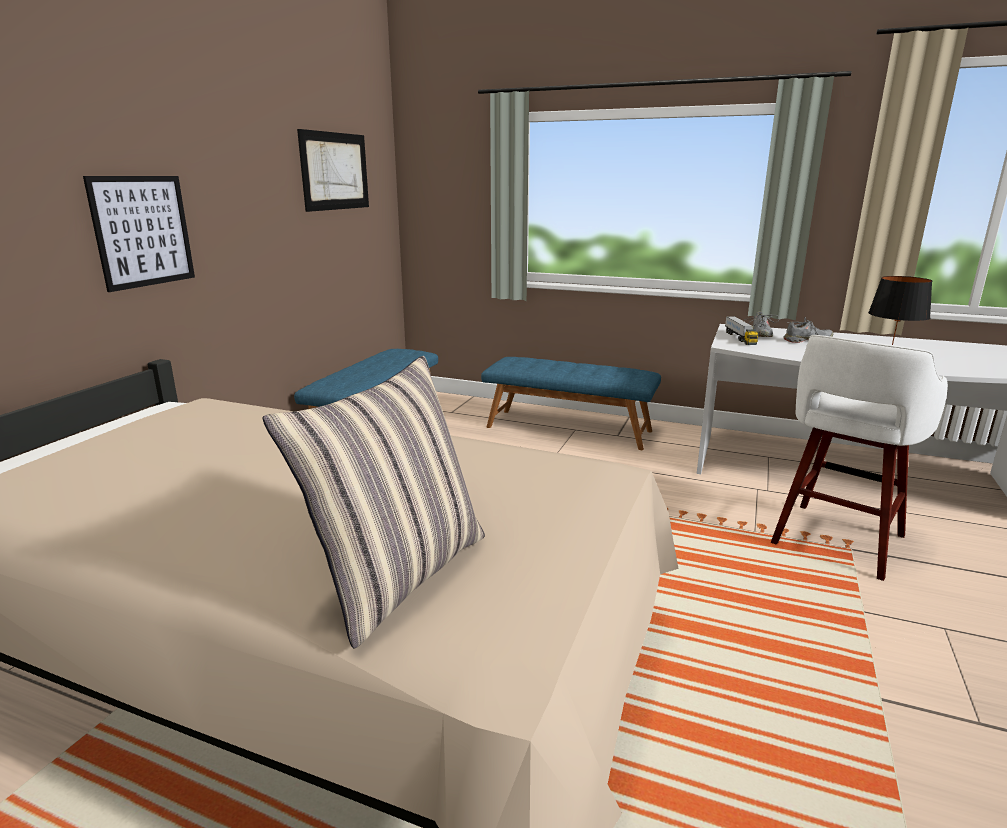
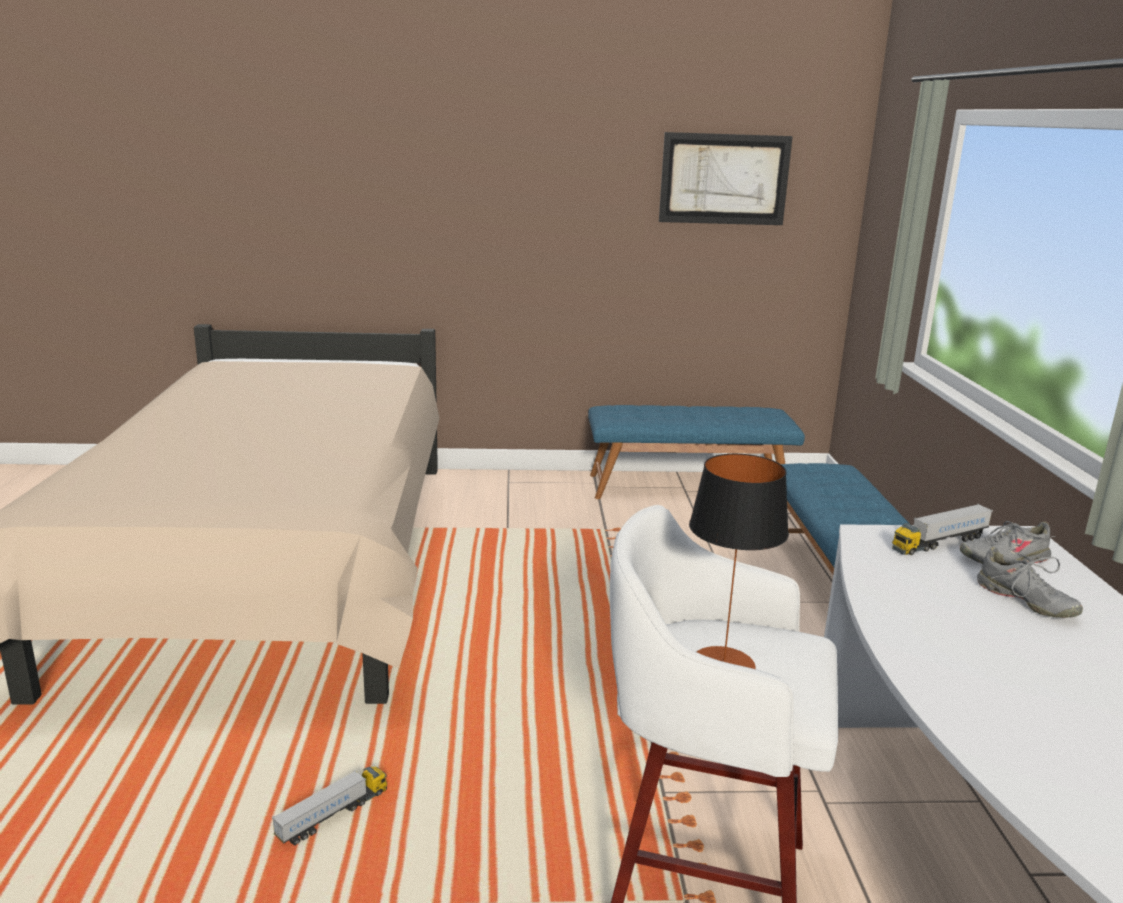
camera: 65 degrees right, 0 degrees up
picture [83,176,195,292] -> none
pillow [262,356,485,648] -> none
none -> toy truck [272,767,387,845]

